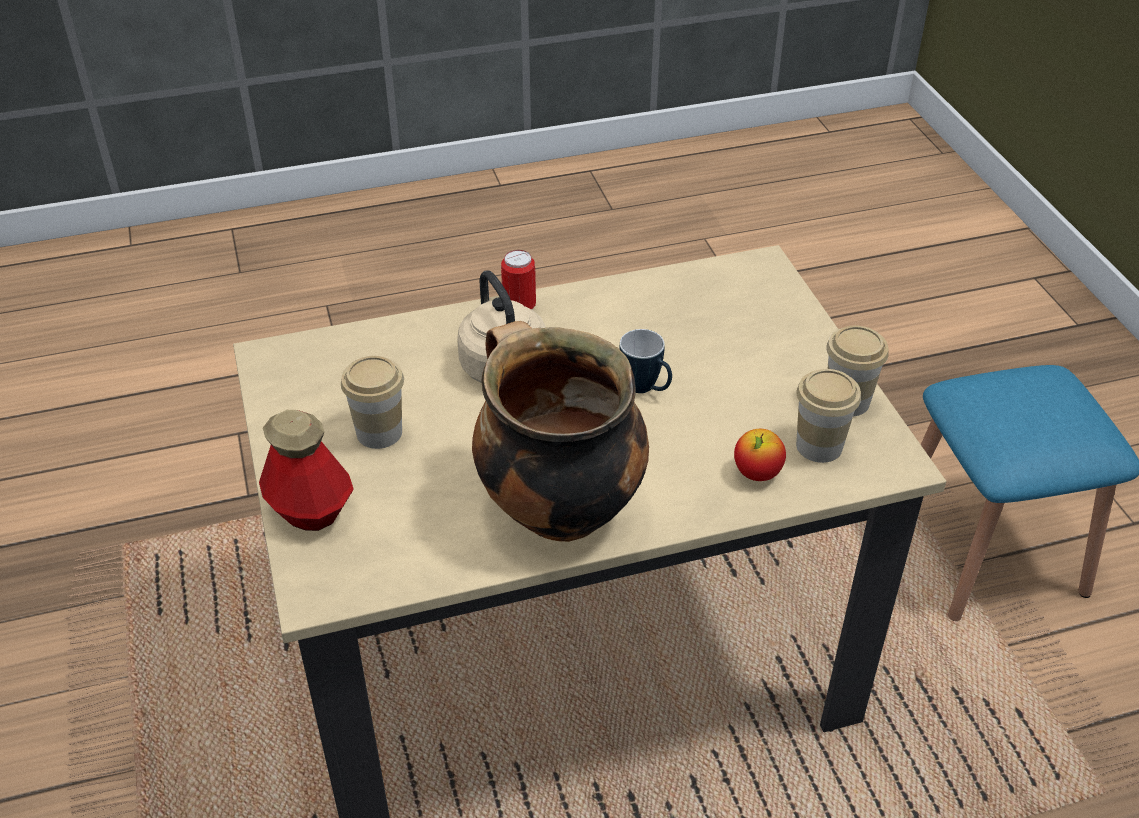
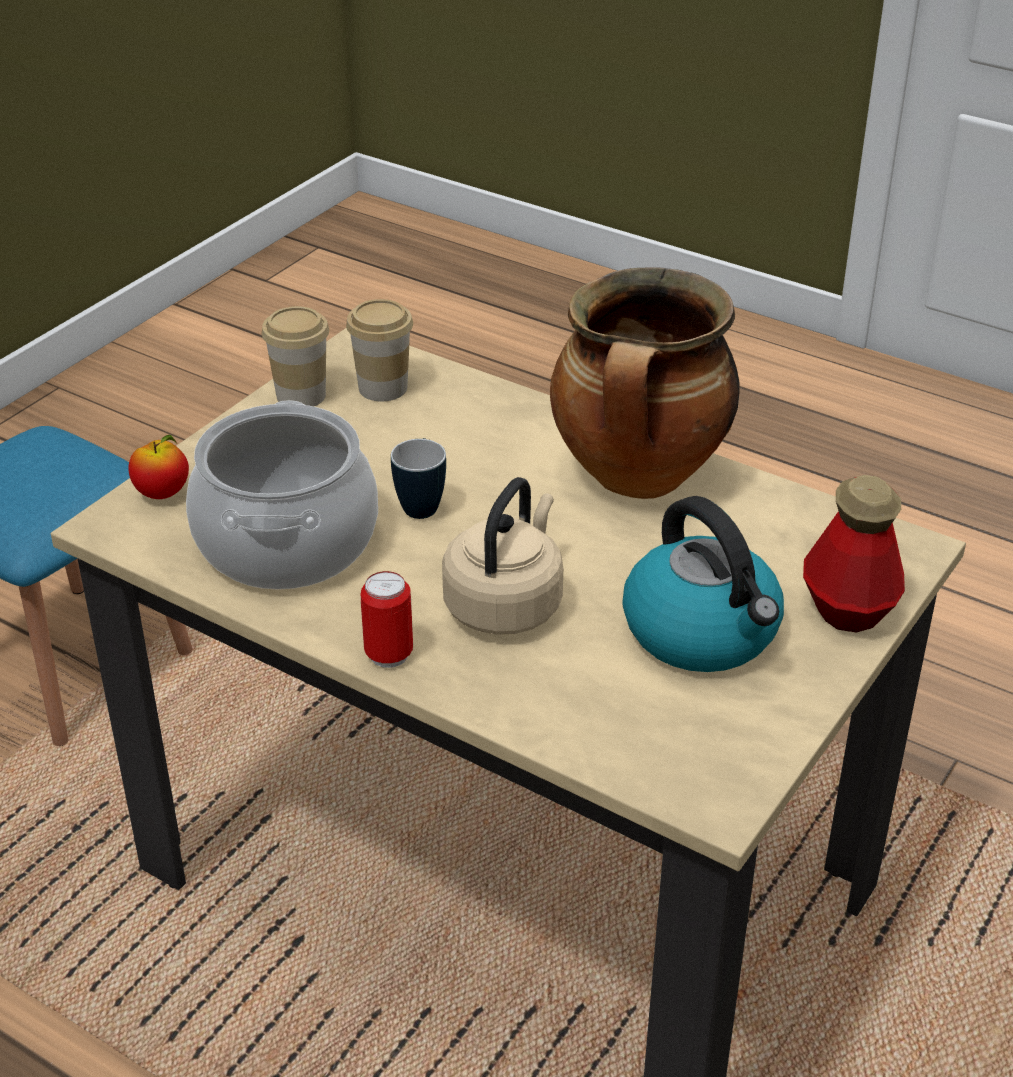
camera: 130 degrees left, 5 degrees down
cup [341,356,404,449] -> kettle [622,496,784,672]
apple [734,429,786,481] -> apple moved to [128,435,189,499]
none -> cooking pot [186,400,378,590]

